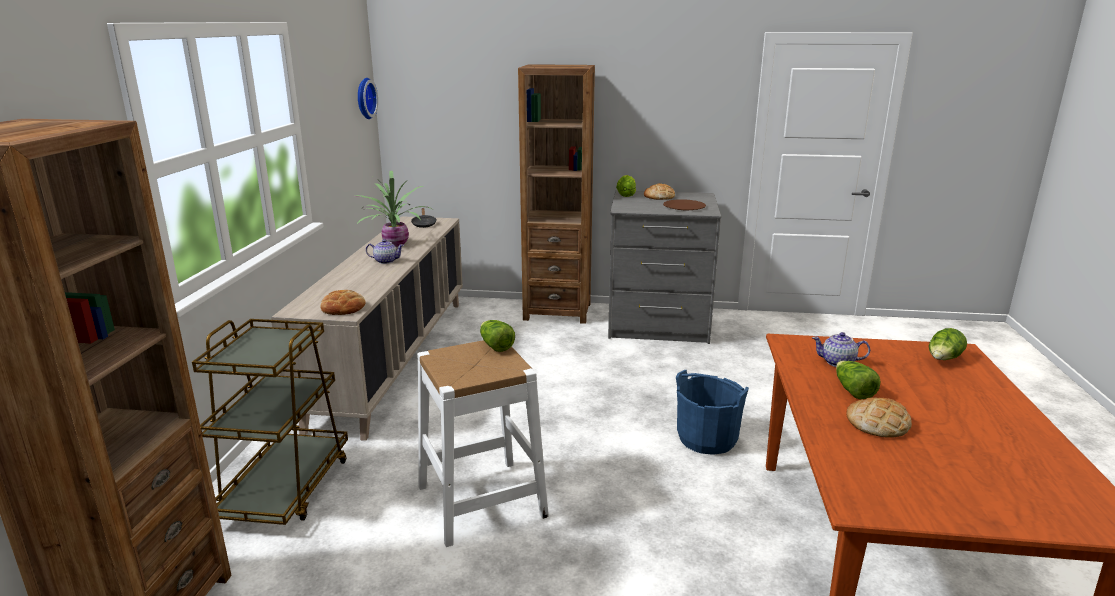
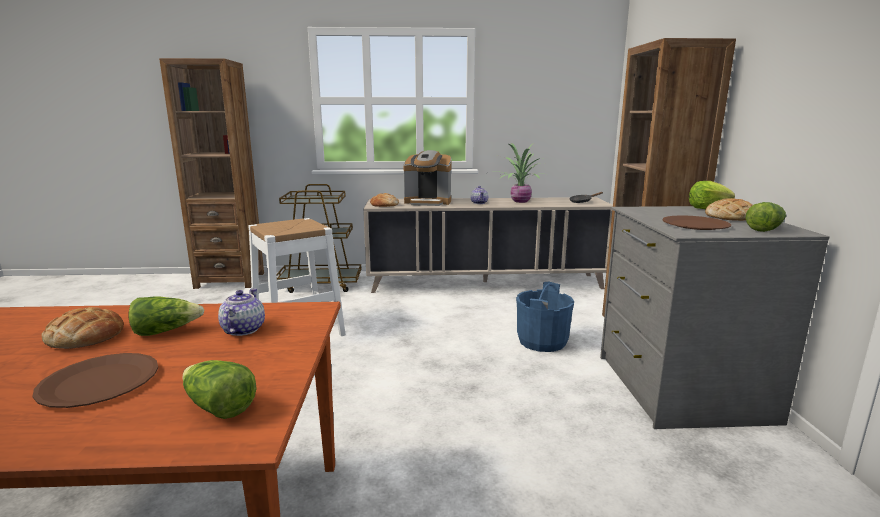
camera: 80 degrees right, 5 degrees down
wall clock [358,78,378,119] -> none
lettuce [480,320,515,352] -> lettuce moved to [745,202,786,232]
blue bucket [676,370,749,455] -> blue bucket moved to [516,282,574,352]
none -> brown plate [32,353,158,408]
none -> coffee machine [403,150,452,206]

